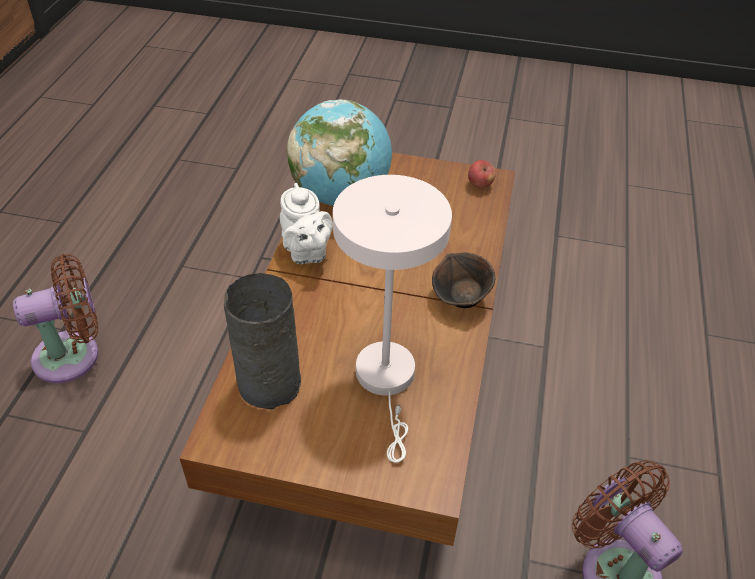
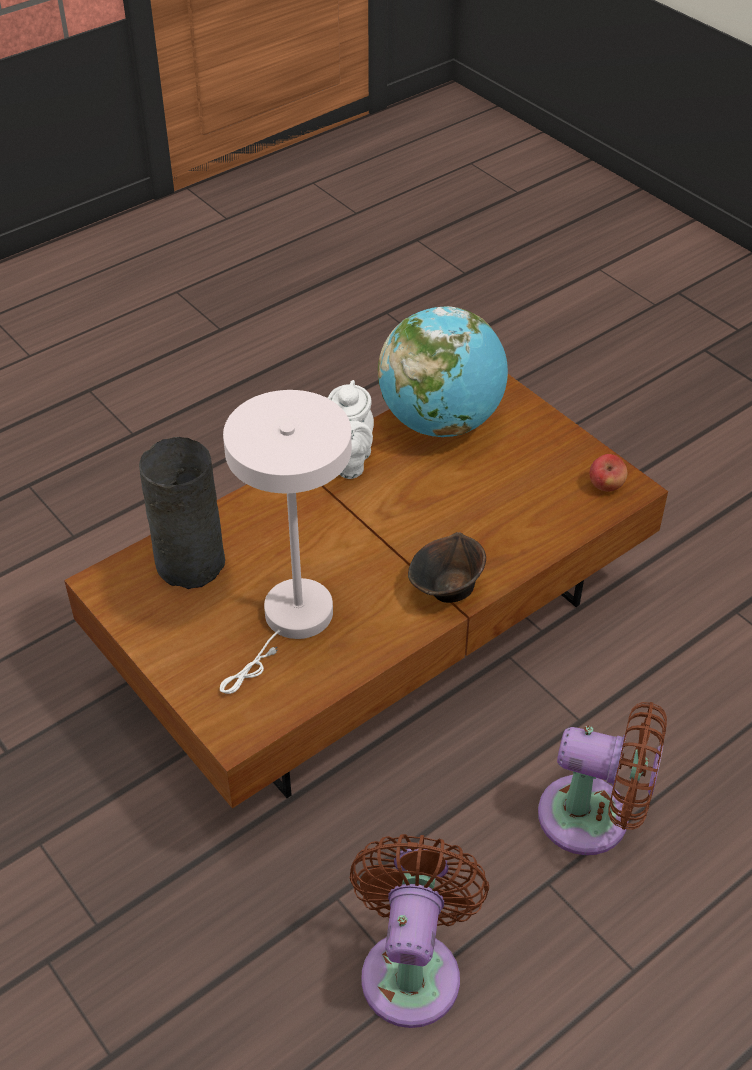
camera: 40 degrees right, 0 degrees up
brown fan [13,254,99,383] -> brown fan moved to [538,702,667,855]

